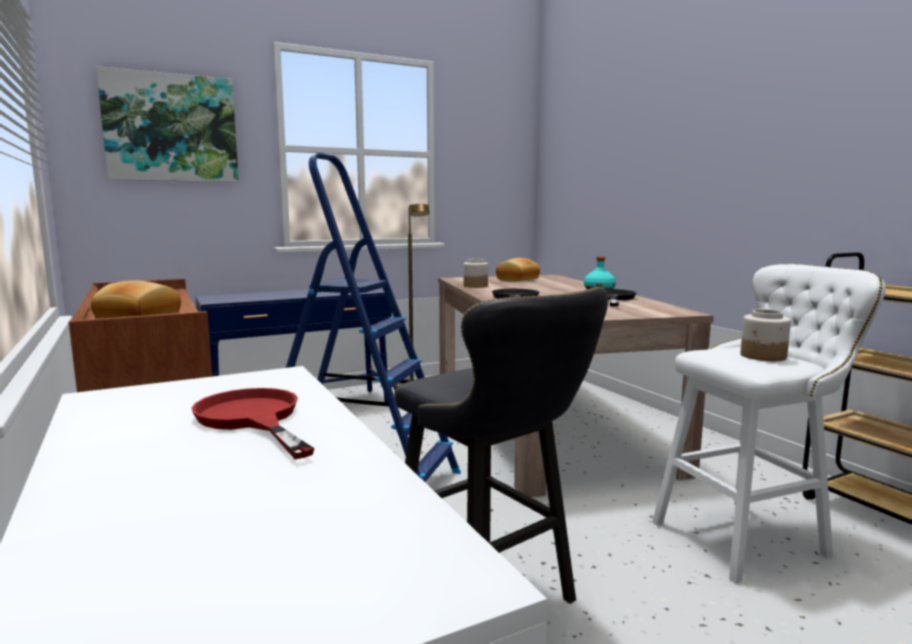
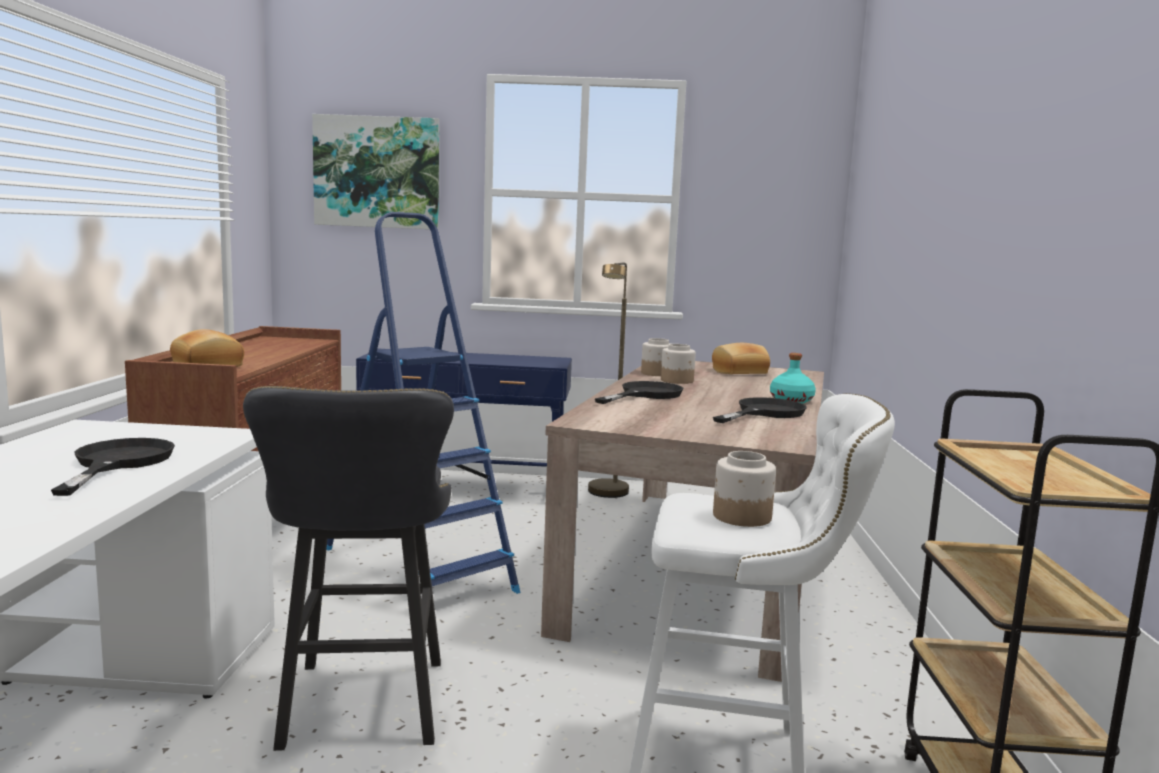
camera: 30 degrees right, 0 degrees up
red frying pan [192,388,315,459] -> black frying pan [51,438,175,496]
none -> jar [661,344,696,384]

